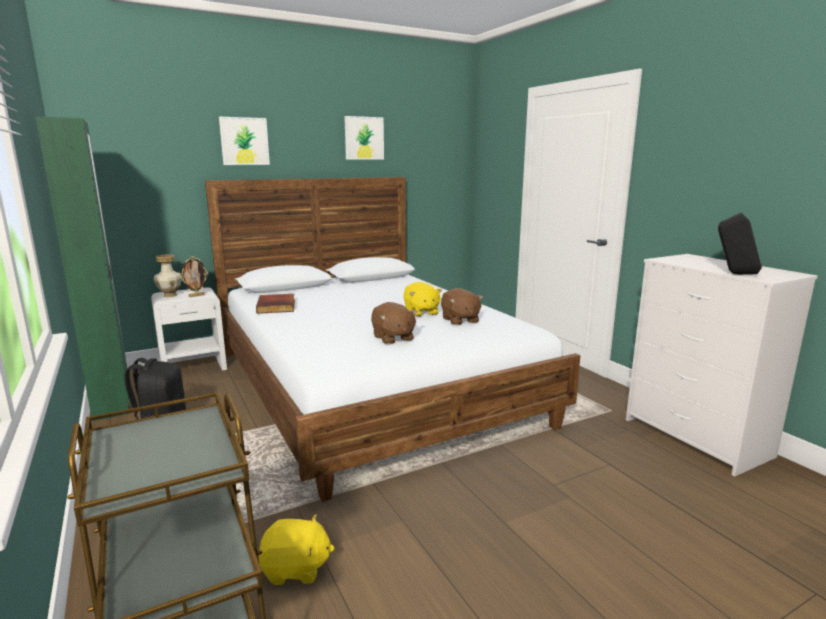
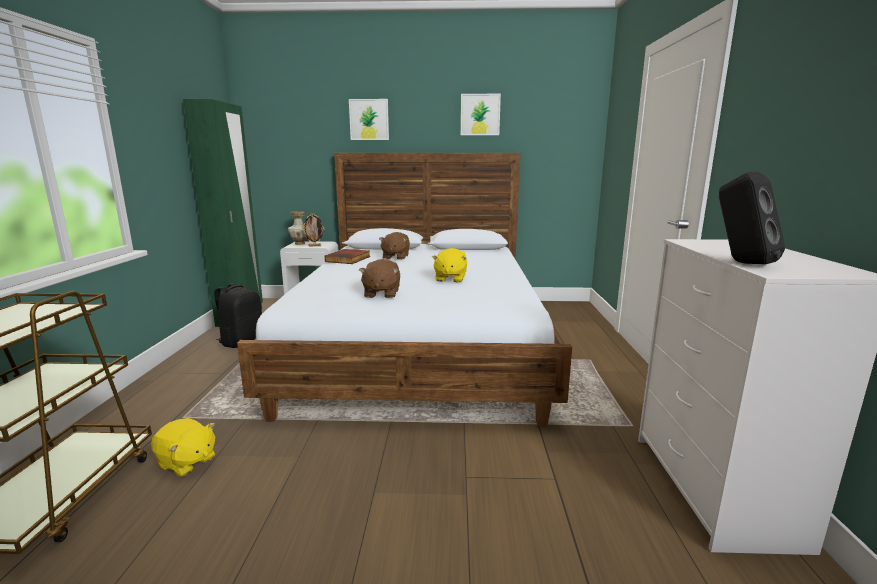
camera: 30 degrees right, 0 degrees up
brown plush toy [441,288,483,325] -> brown plush toy moved to [379,232,410,260]

